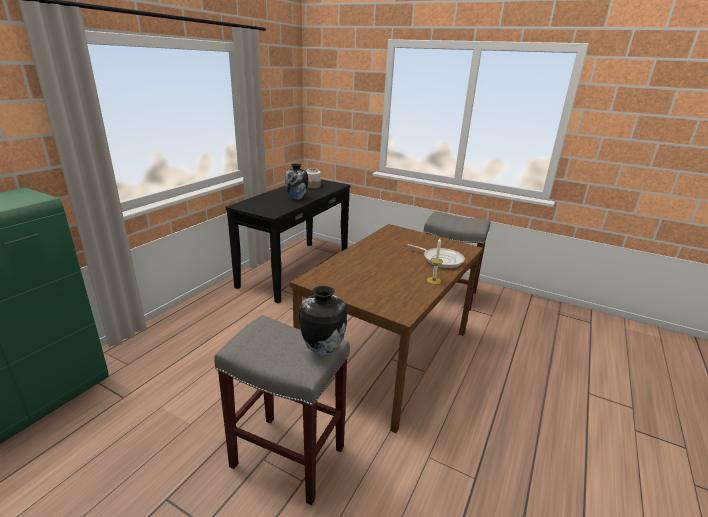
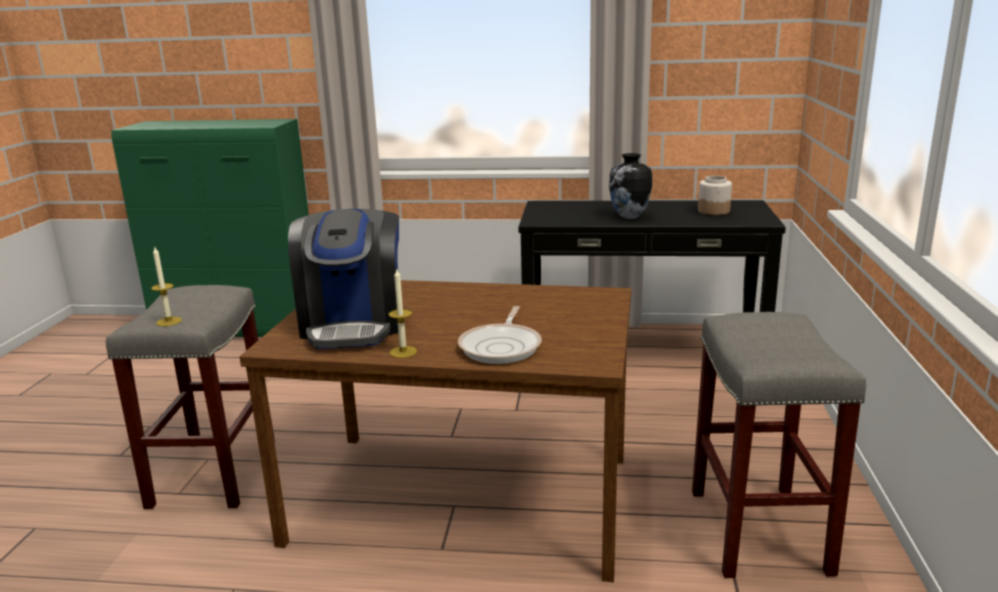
camera: 70 degrees right, 5 degrees down
vase [299,286,347,356] -> candle [151,247,182,326]
none -> coffee machine [288,209,399,349]

